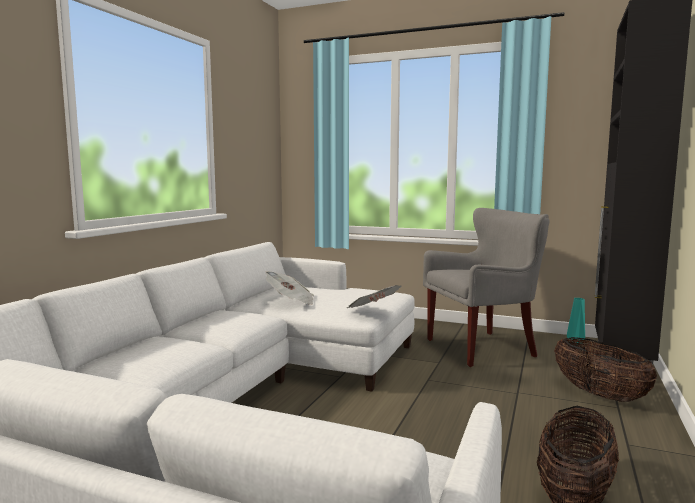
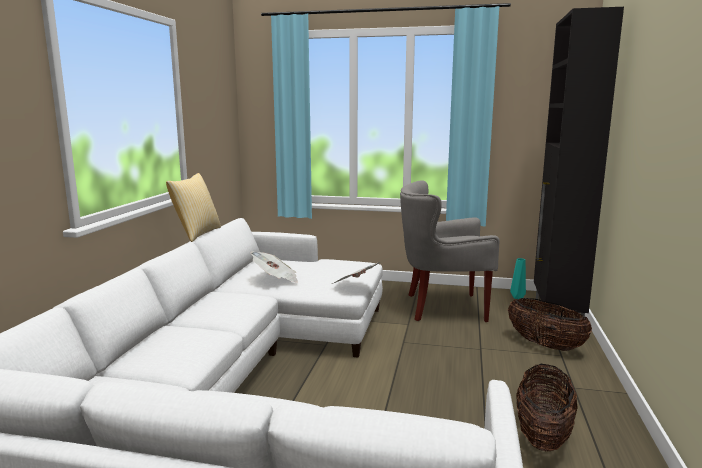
camera: 10 degrees left, 5 degrees up
grey armchair [423,208,549,367] -> grey armchair turned 150 degrees counterclockwise [400,180,500,322]
none -> pillow [166,173,221,242]

